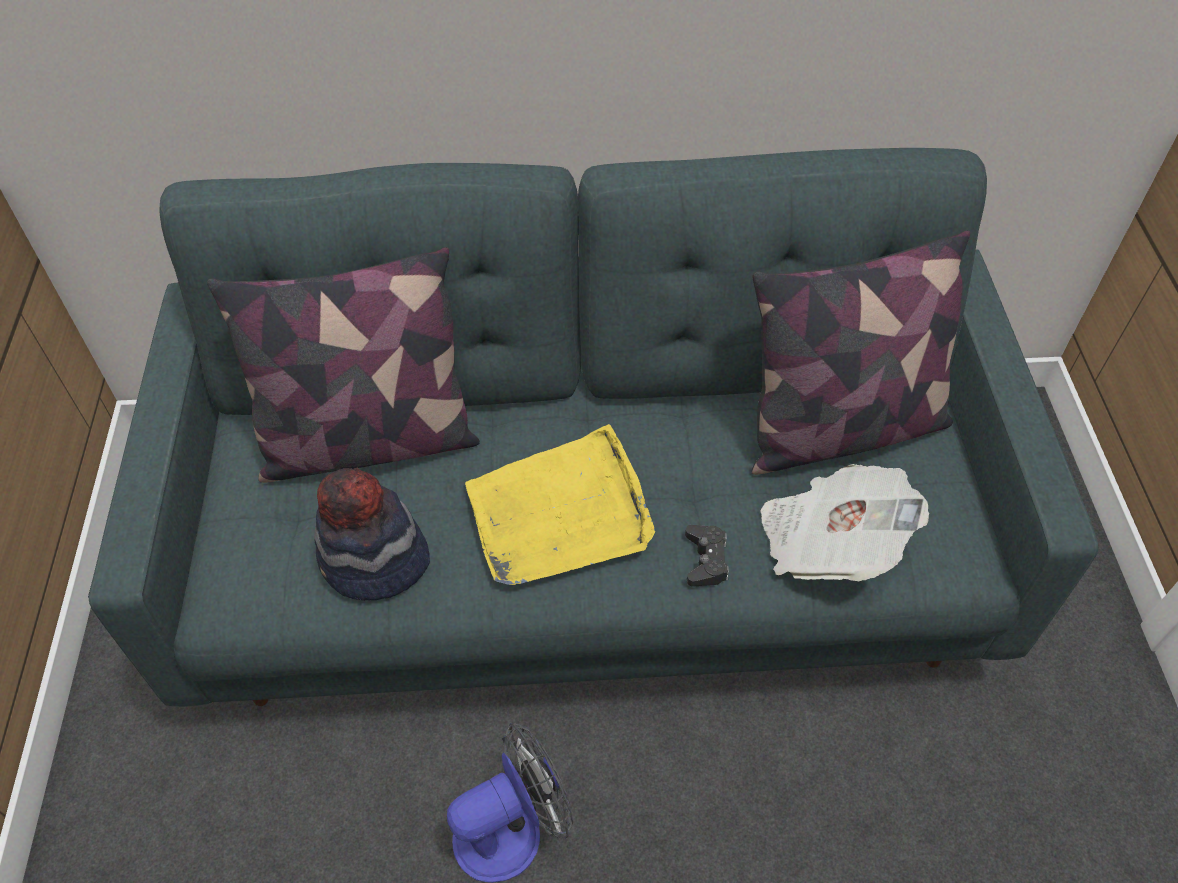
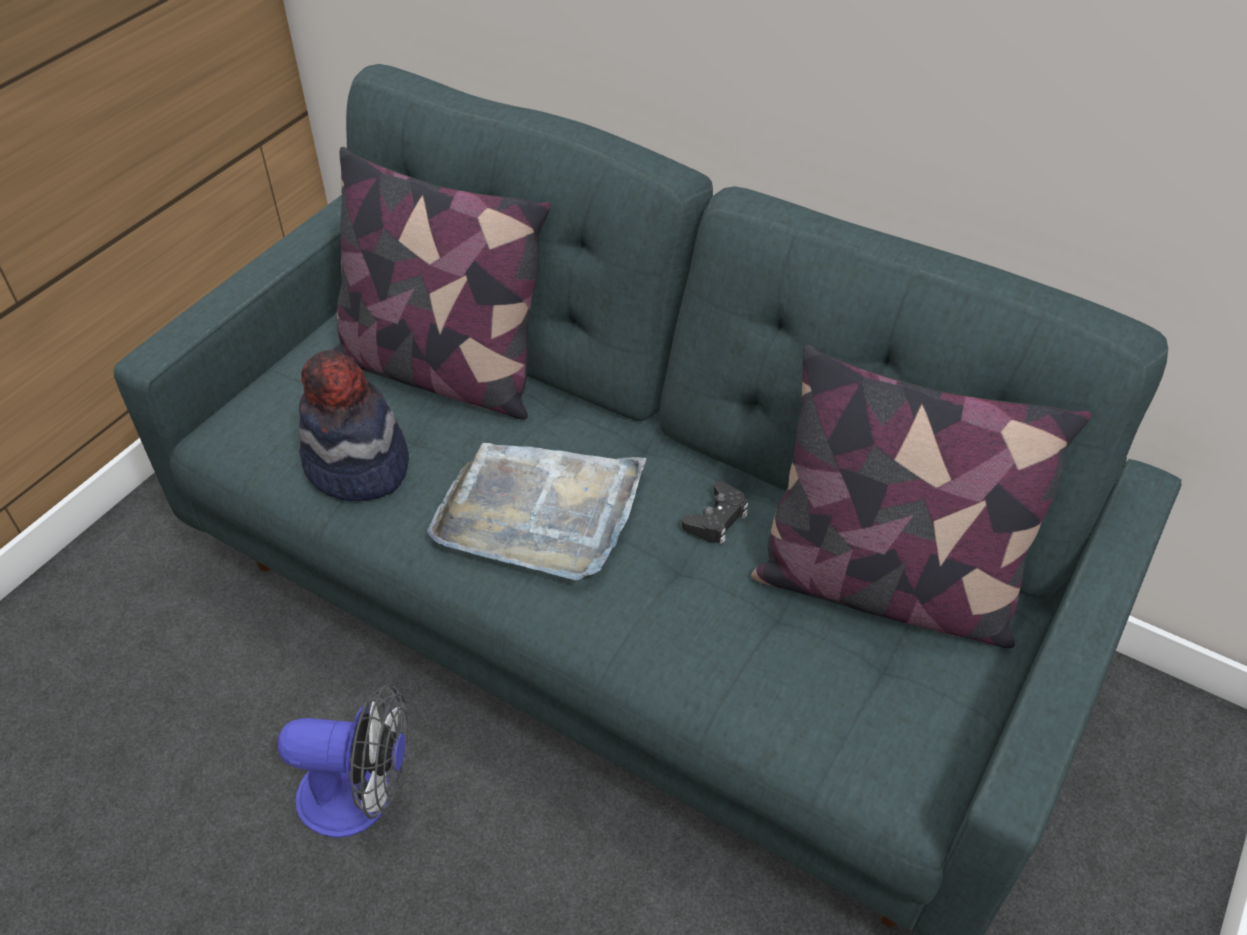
camera: 35 degrees right, 5 degrees down
yellow tray [465,424,655,585] -> grey tray [427,443,646,580]
black game controller [685,525,729,586] -> black game controller moved to [682,481,748,544]
newspaper [760,464,929,581] -> none

